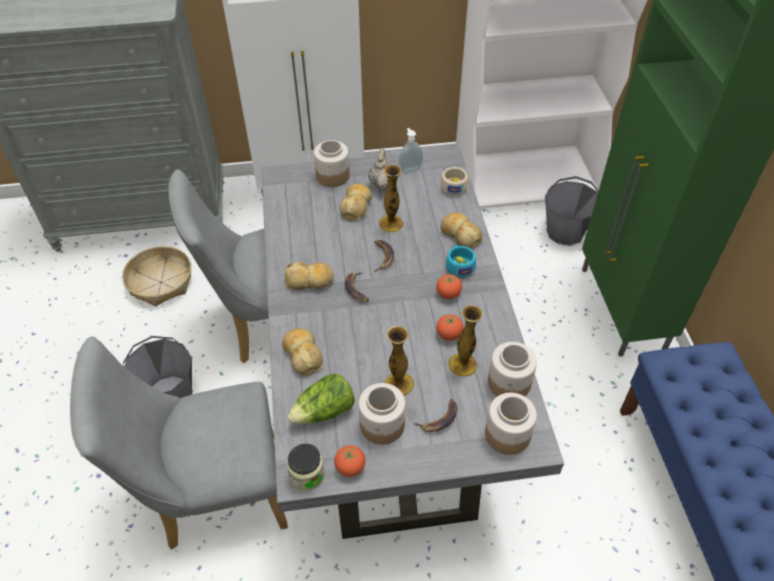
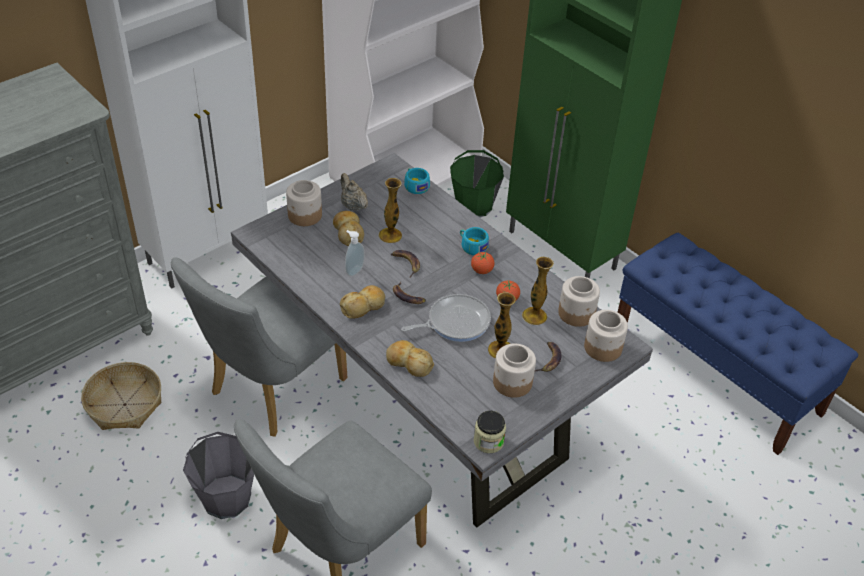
camera: 35 degrees left, 5 degrees down
lettuce [288,374,355,424] -> none
tomato [334,445,365,477] -> none
soap dispenser [399,128,423,174] -> soap dispenser moved to [345,230,365,276]
beige cup [441,166,468,195] -> turquoise cup [404,168,430,194]
bread [441,213,483,249] -> none
grey bucket [545,176,599,246] -> green bucket [450,150,504,217]
none -> frying pan [401,294,491,342]

